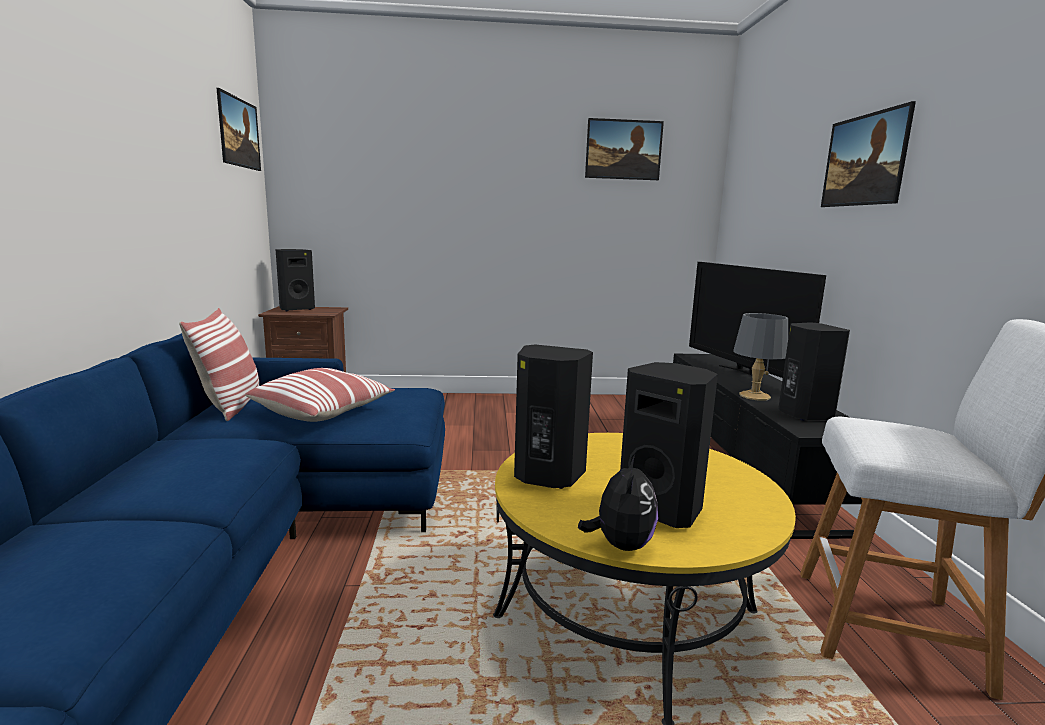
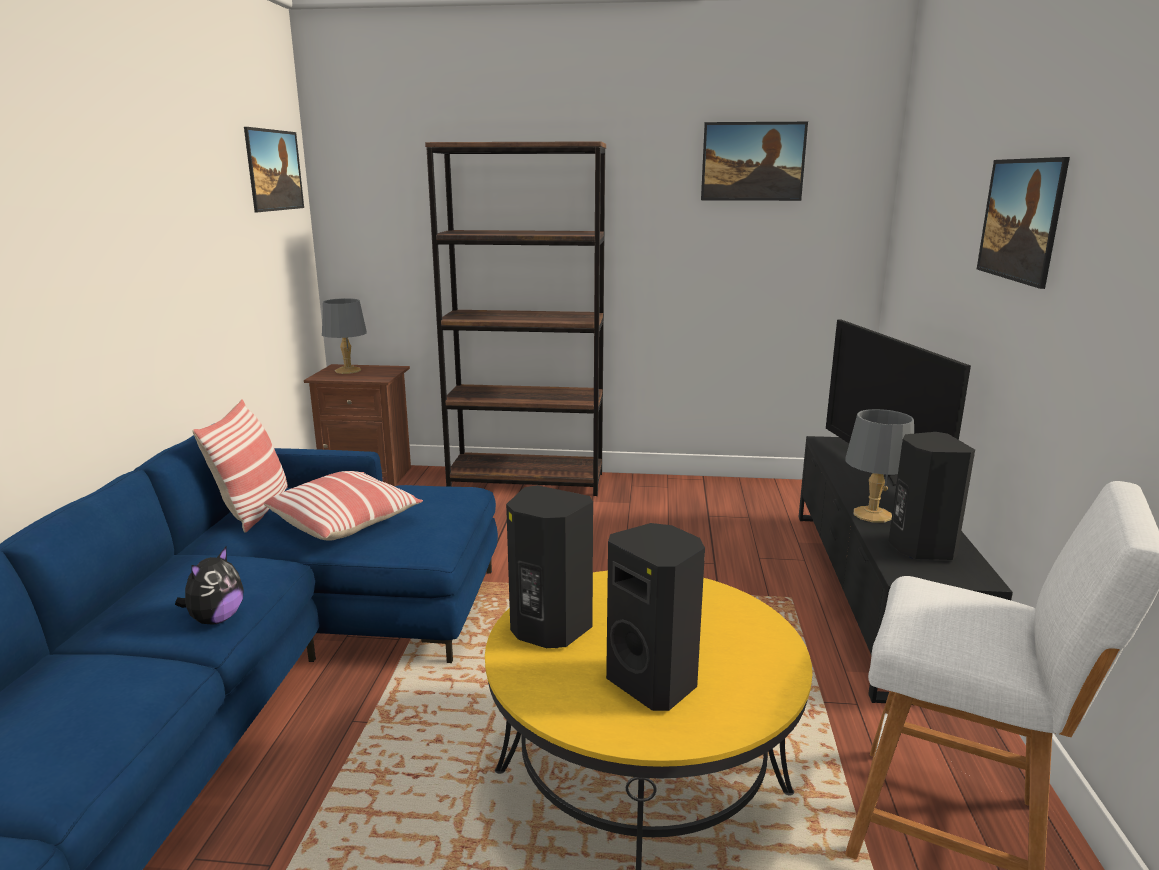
camera: 10 degrees right, 5 degrees up
black speaker [276,249,315,311] -> grey table lamp [322,298,367,374]
plush toy [578,455,658,551] -> plush toy moved to [175,547,244,625]
none -> brown bookcase [425,141,606,496]

